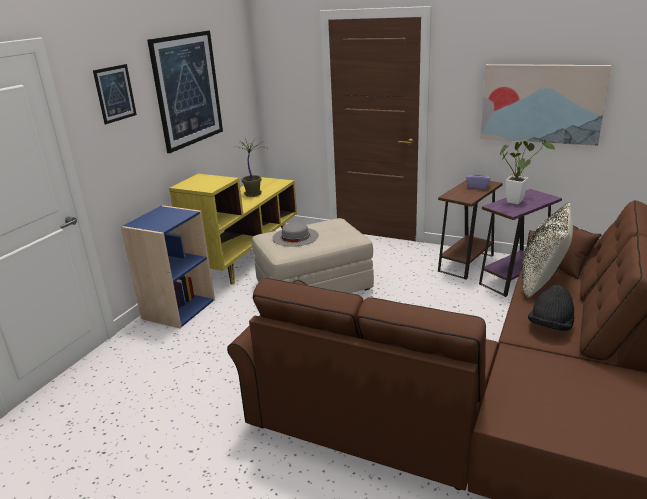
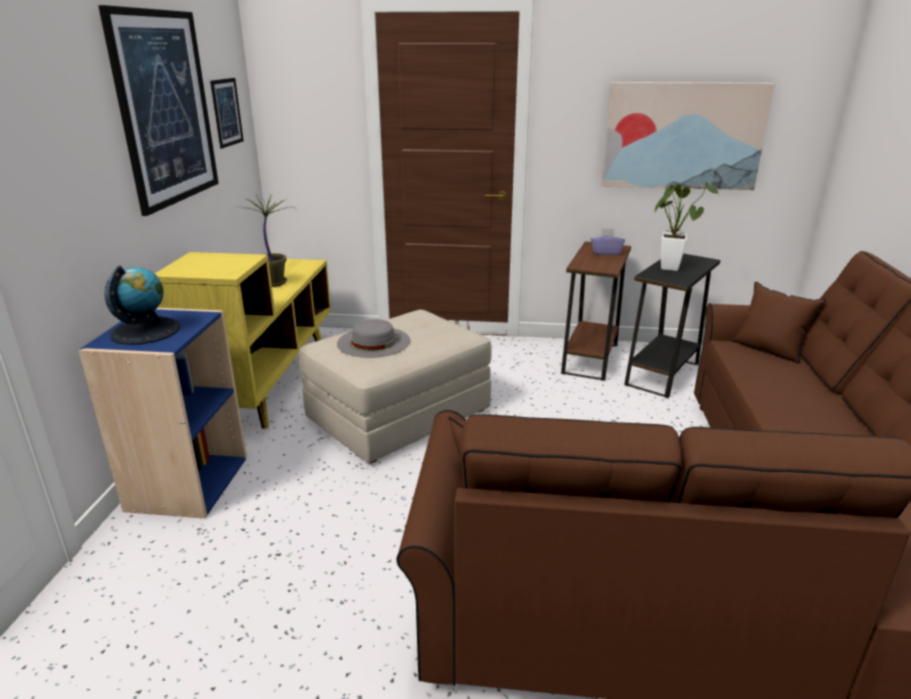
camera: 20 degrees left, 0 degrees up
picture [93,64,137,124] -> picture moved to [210,78,244,149]
purple side table [479,189,562,297] -> black side table [624,253,720,398]
beige pillow [522,203,573,298] -> none
black hat [528,285,575,331] -> none
none -> globe [105,265,181,345]

